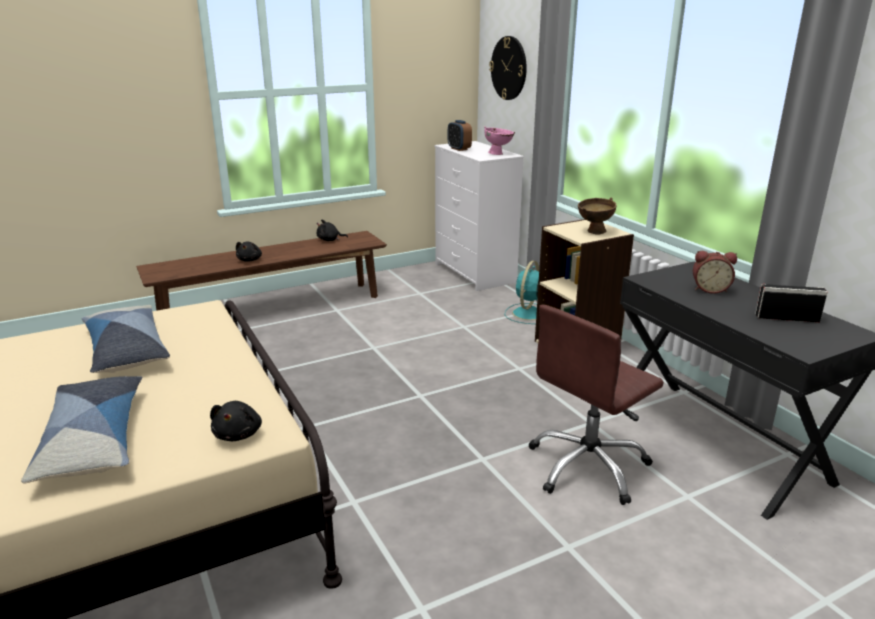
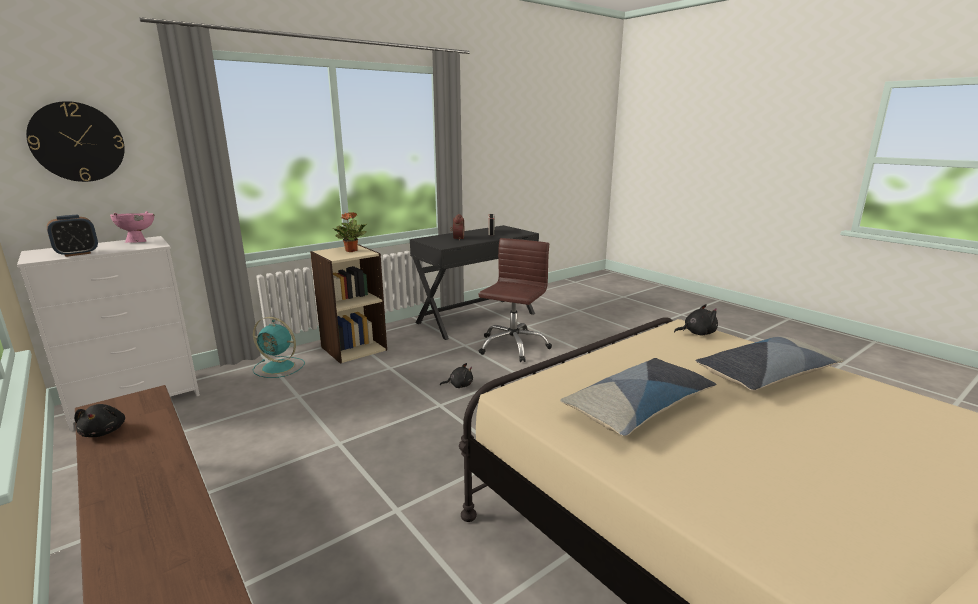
camera: 100 degrees left, 5 degrees down
black plush toy [236,241,262,262] -> black plush toy moved to [440,363,473,388]
brown office chair [528,304,664,505] -> brown office chair turned 105 degrees counterclockwise [479,238,552,362]
brown bowl [578,198,617,235] -> potted plant [334,212,367,252]

